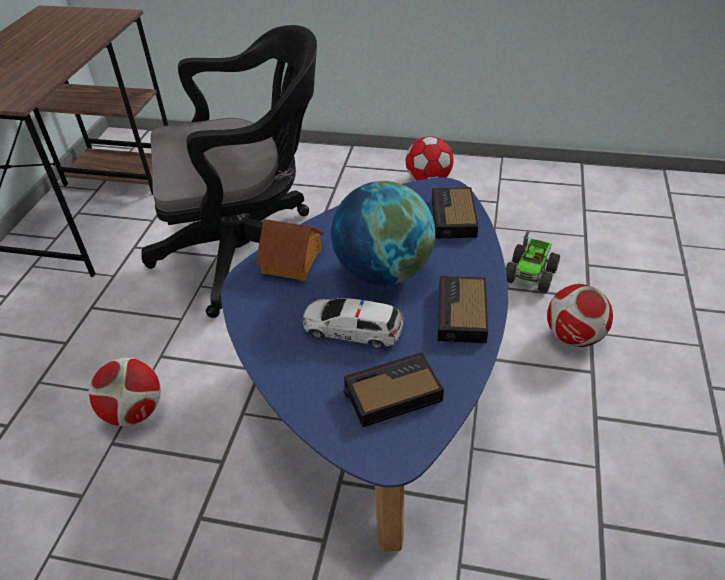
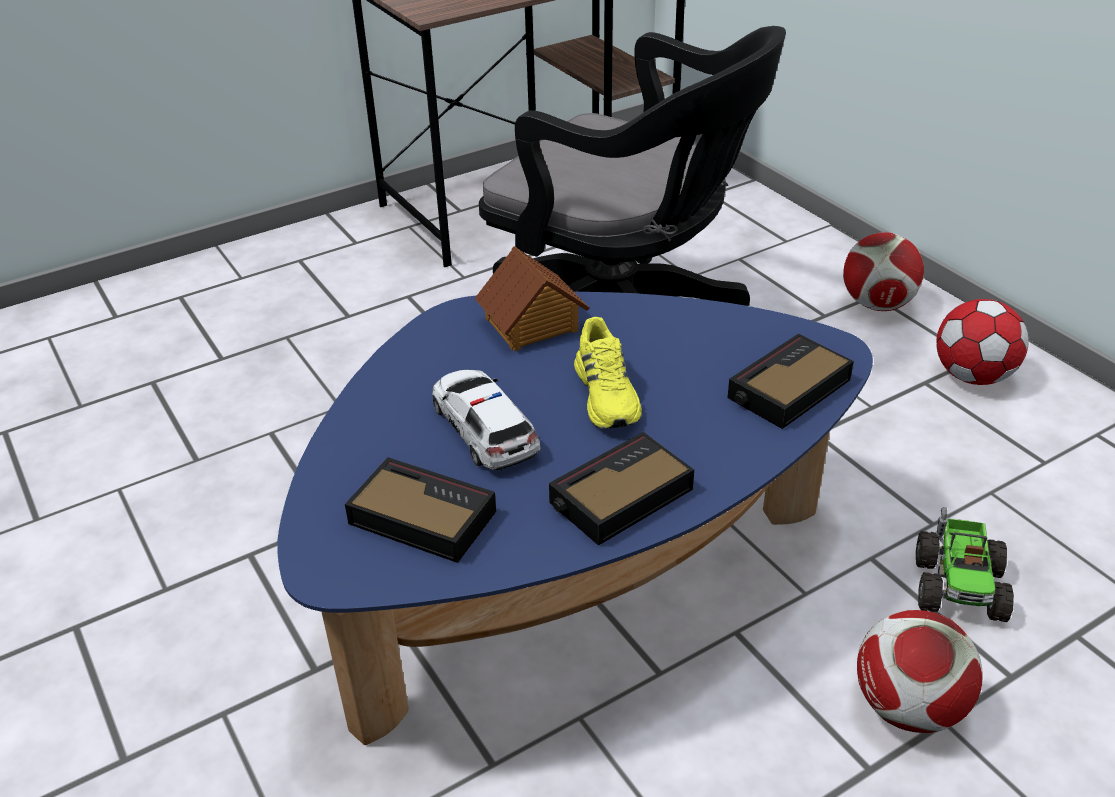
camera: 45 degrees right, 5 degrees down
football [89,358,161,426] -> football moved to [843,232,924,311]
globe [331,181,435,285] -> yellow shoe [574,317,642,429]
toy truck [506,231,560,293] -> toy truck turned 60 degrees counterclockwise [916,507,1014,622]

